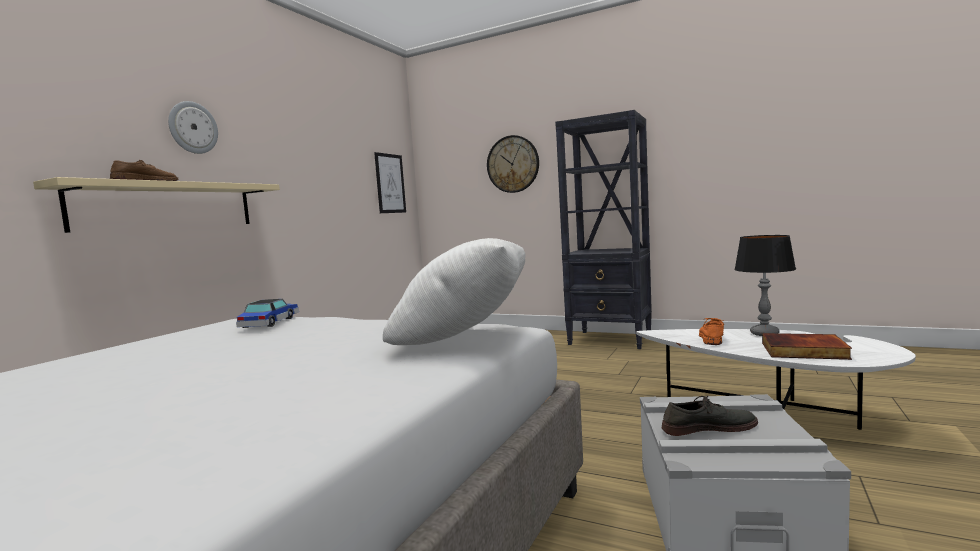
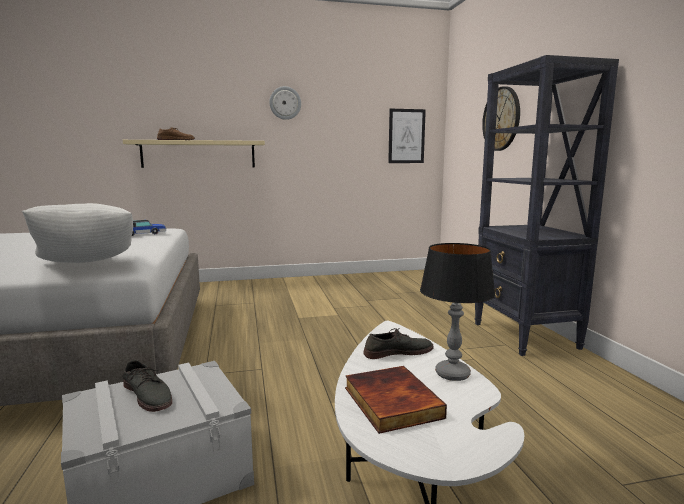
camera: 50 degrees right, 5 degrees up
wall clock [168,101,218,154] -> wall clock moved to [269,86,301,120]
orange shoe [699,318,724,345] -> grey shoe [363,328,434,359]

